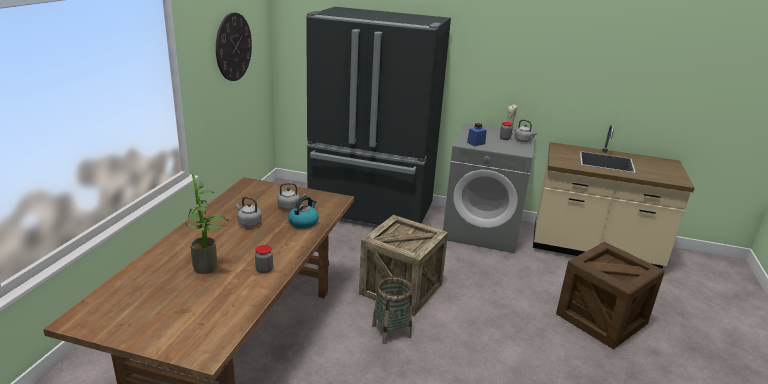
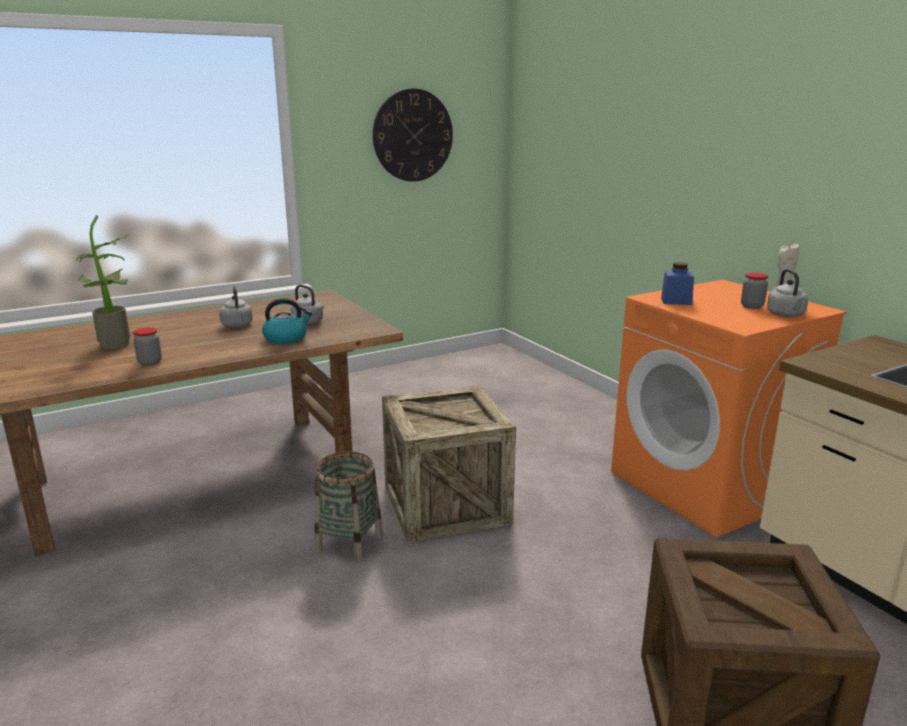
camera: 45 degrees right, 5 degrees down
black fridge [306,7,451,228] -> none
grey washing machine [443,123,535,253] -> orange washing machine [611,280,847,537]

